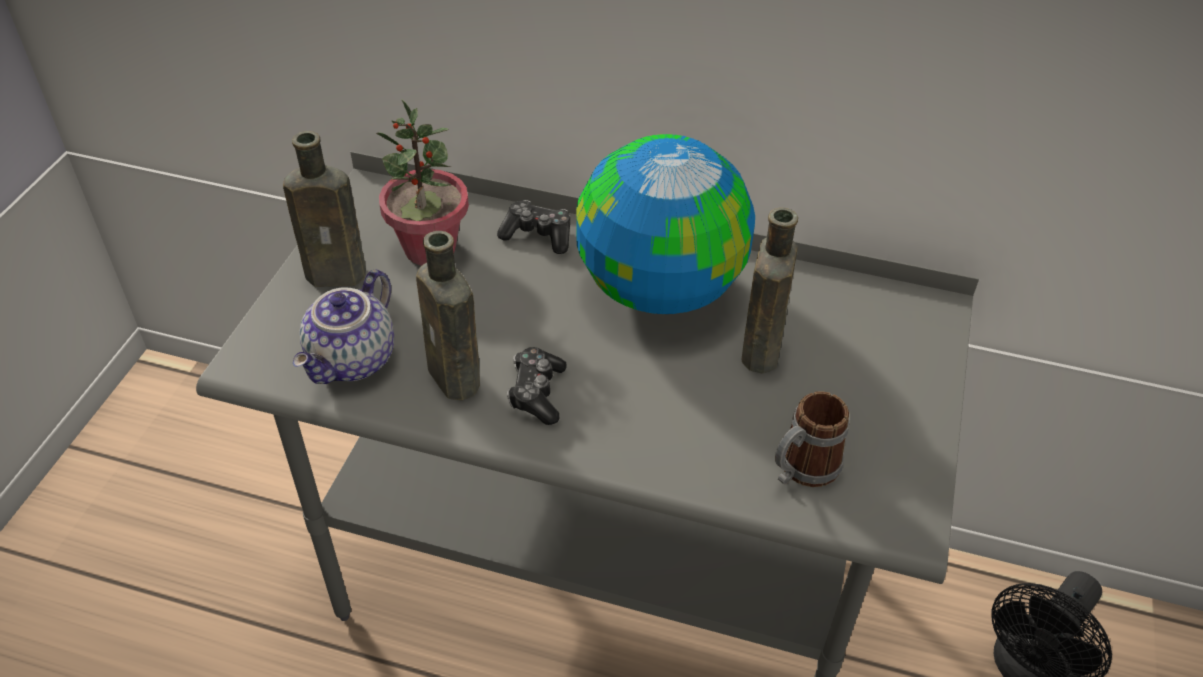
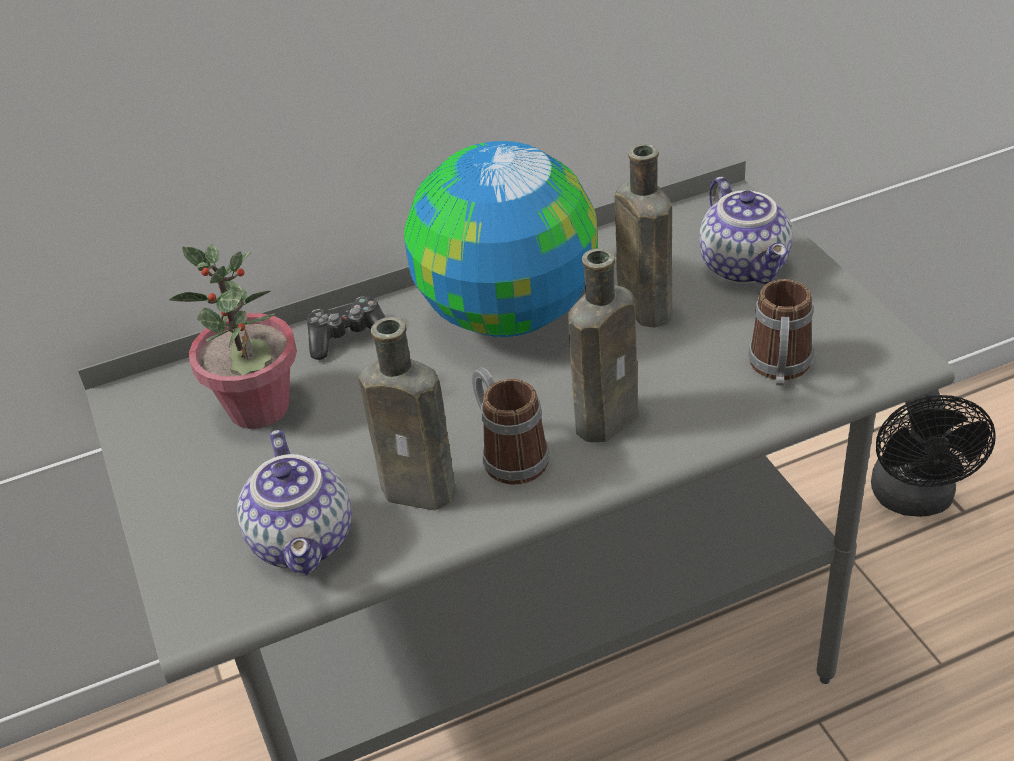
camera: 35 degrees left, 5 degrees down
brown bottle [283,131,366,287] -> brown bottle moved to [568,249,639,442]
game controller [507,347,567,425] -> mug [472,367,550,485]
none -> teapot [699,177,792,284]

